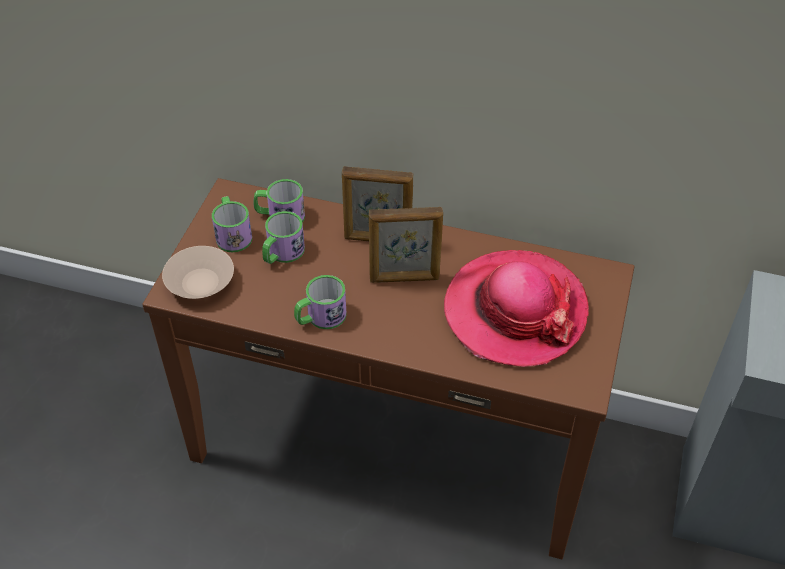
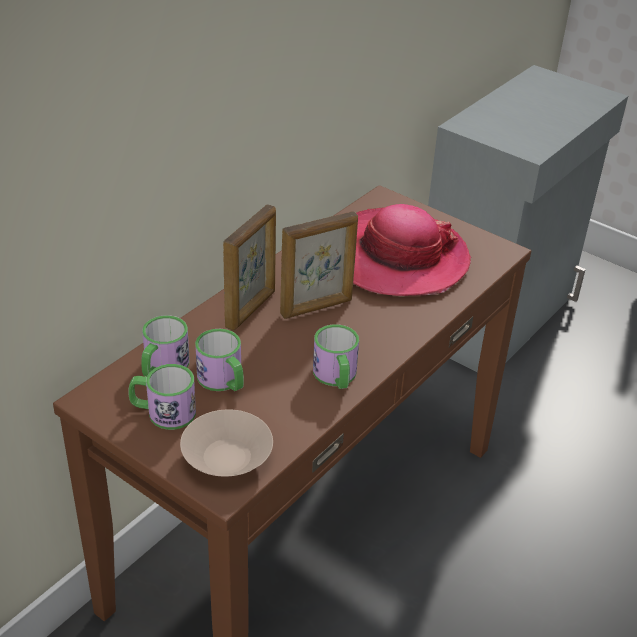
camera: 70 degrees left, 10 degrees down
picture frame [369,207,443,283] -> picture frame turned 45 degrees clockwise [280,211,358,319]

